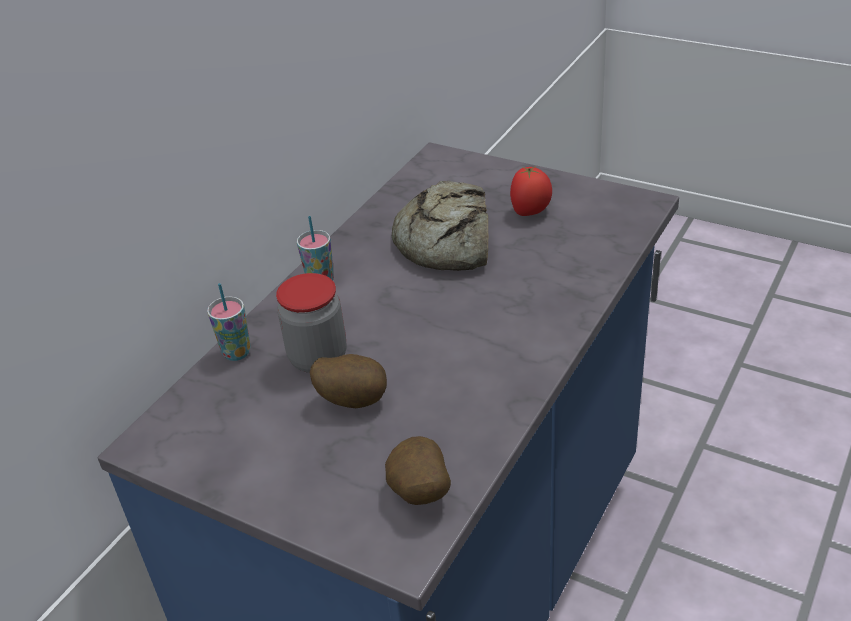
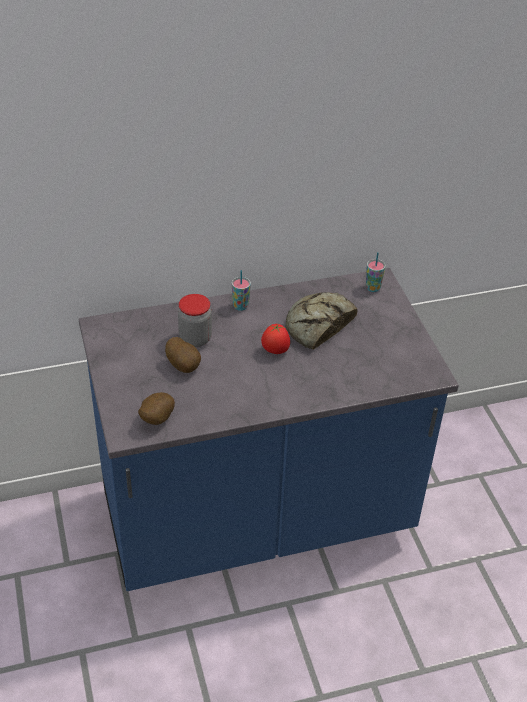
camera: 40 degrees right, 5 degrees up
cup [207,283,250,361] -> cup moved to [366,252,386,292]
tomato [510,166,552,216] -> tomato moved to [261,324,290,354]

